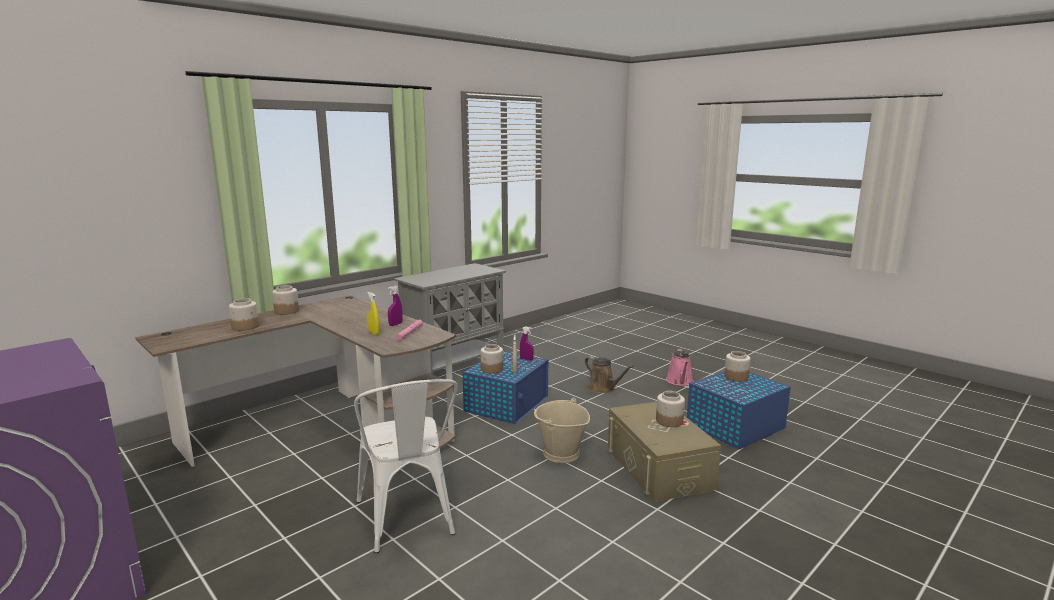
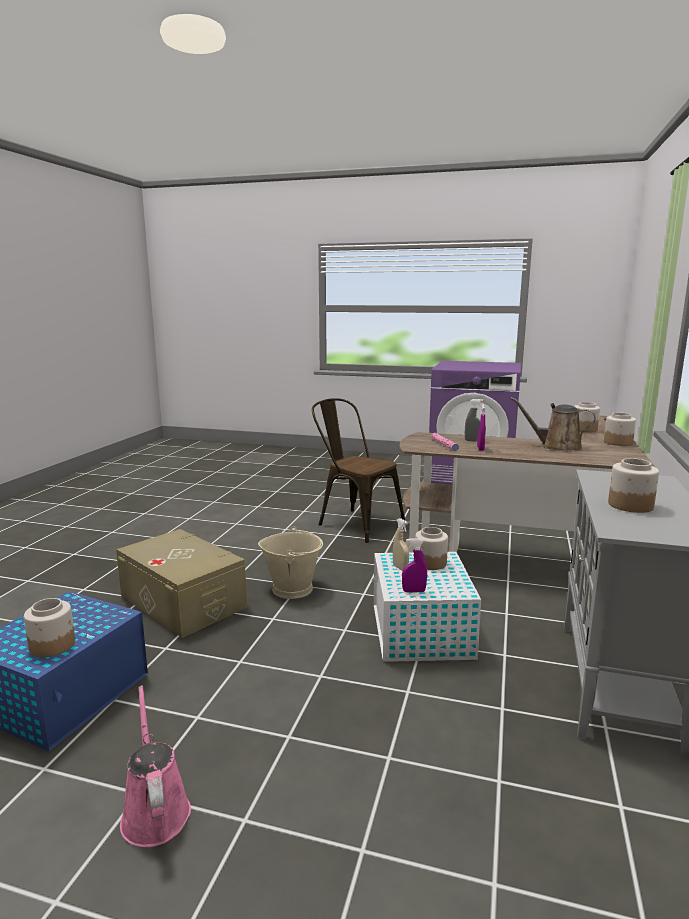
camera: 150 degrees right, 0 degrees up
white chair [354,379,458,553] -> brown chair [312,398,405,543]
yellow spray bottle [367,292,380,335] -> grey spray bottle [465,399,483,442]
blue storage box [463,351,548,424] -> white storage box [372,552,481,662]
brown watering can [585,356,634,393] -> brown watering can moved to [510,397,596,452]
jar [656,391,685,427] -> jar moved to [608,458,659,513]

